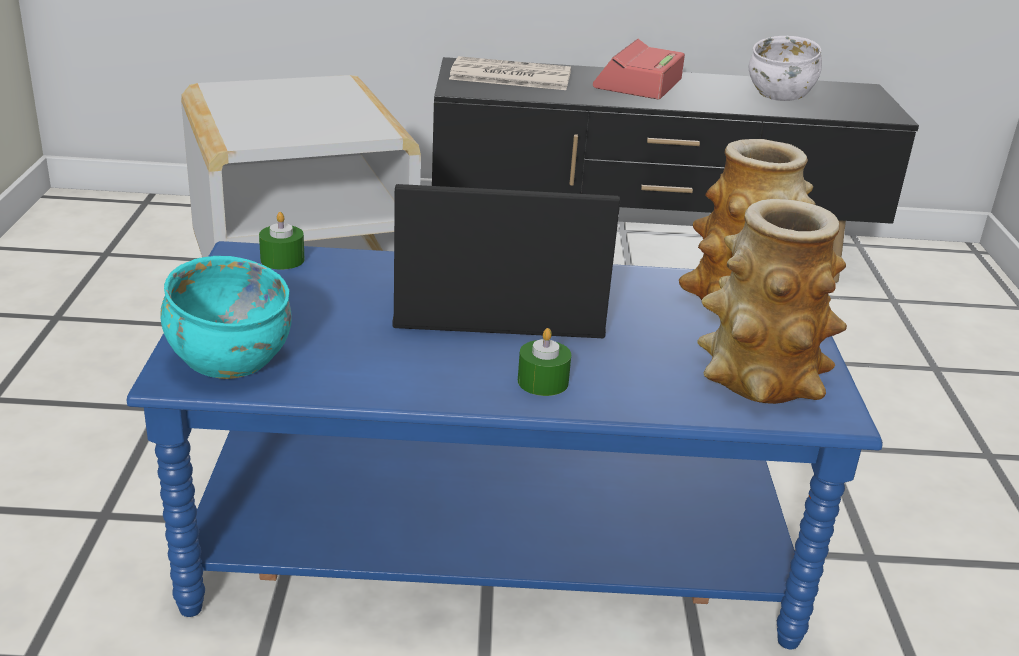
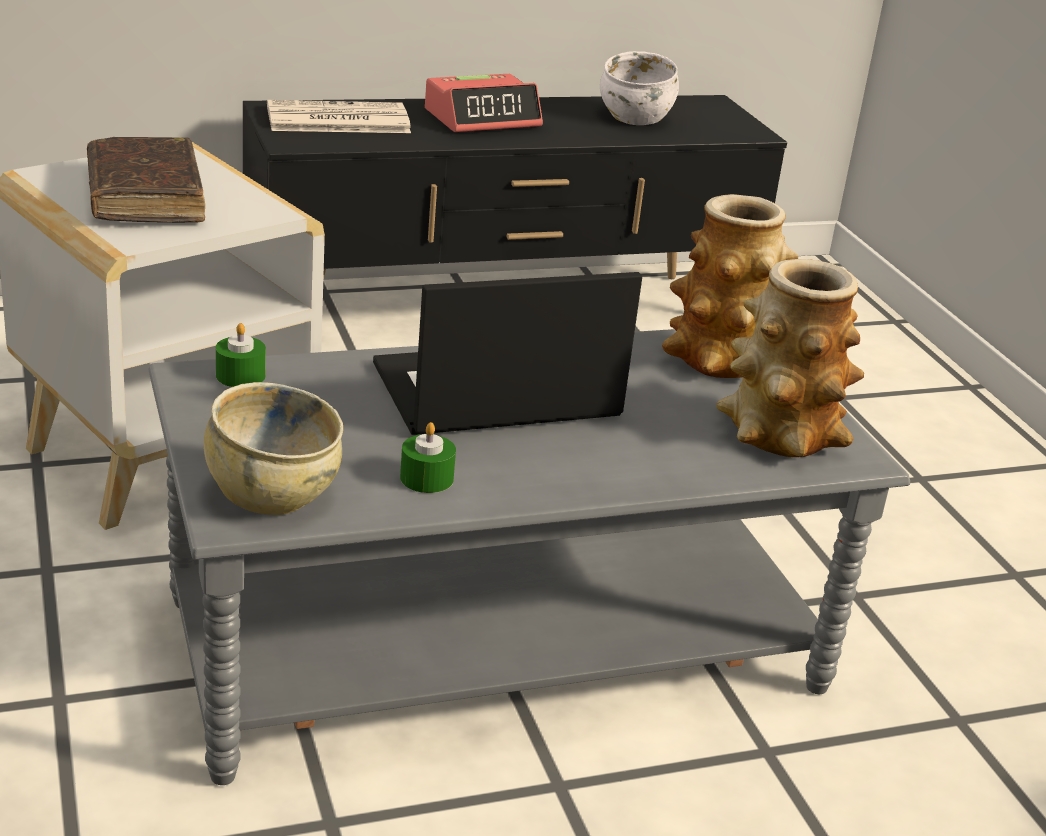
camera: 20 degrees left, 0 degrees up
blue coffee table [127,241,883,649] -> grey coffee table [148,329,910,785]
turquoise bowl [160,256,292,379] -> beige bowl [203,382,343,515]
green candle [518,328,571,396] -> green candle moved to [400,422,456,493]
alarm clock [593,39,685,99] -> alarm clock turned 120 degrees counterclockwise [425,74,543,132]
none -> brown book [87,137,205,223]

